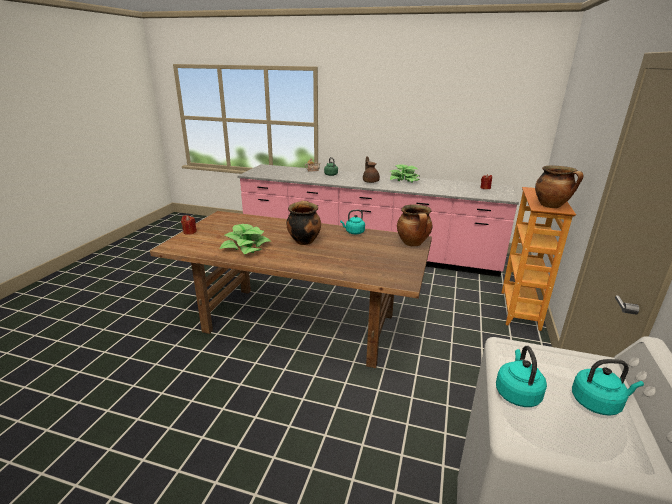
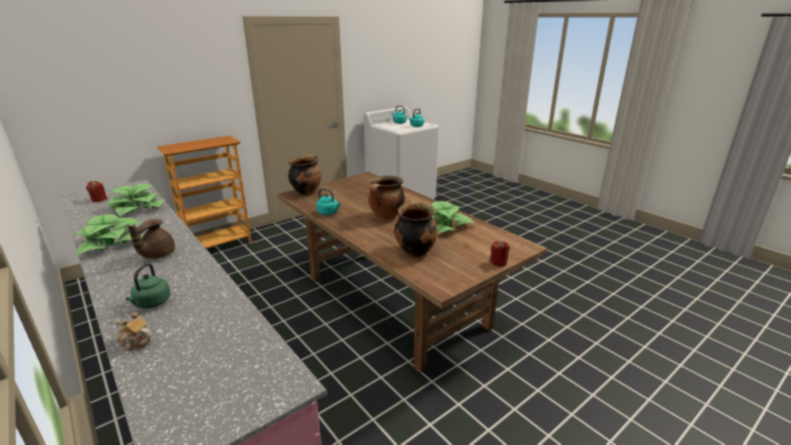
camera: 145 degrees left, 0 degrees up
cooking pot [535,166,583,208] -> cooking pot moved to [394,201,438,257]
none -> potted plant [108,184,165,216]

